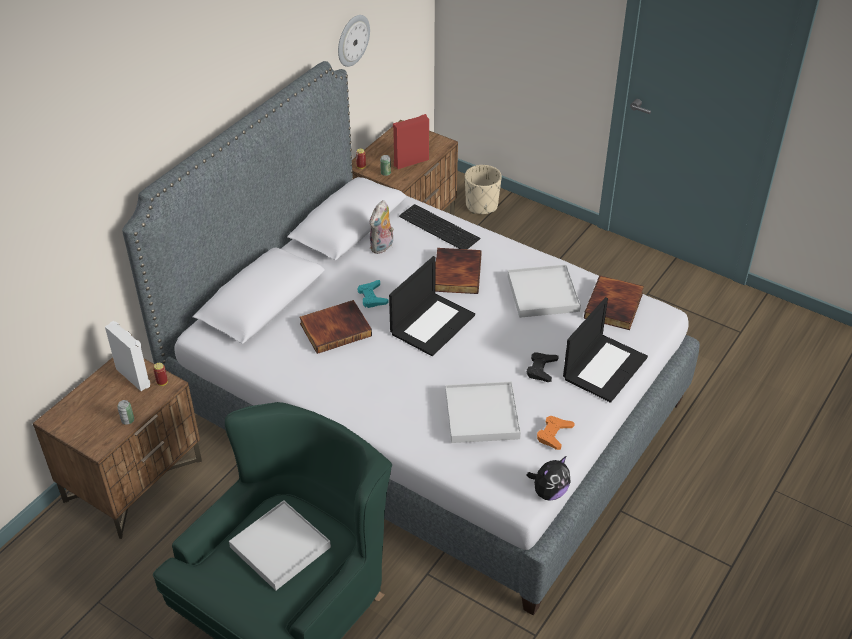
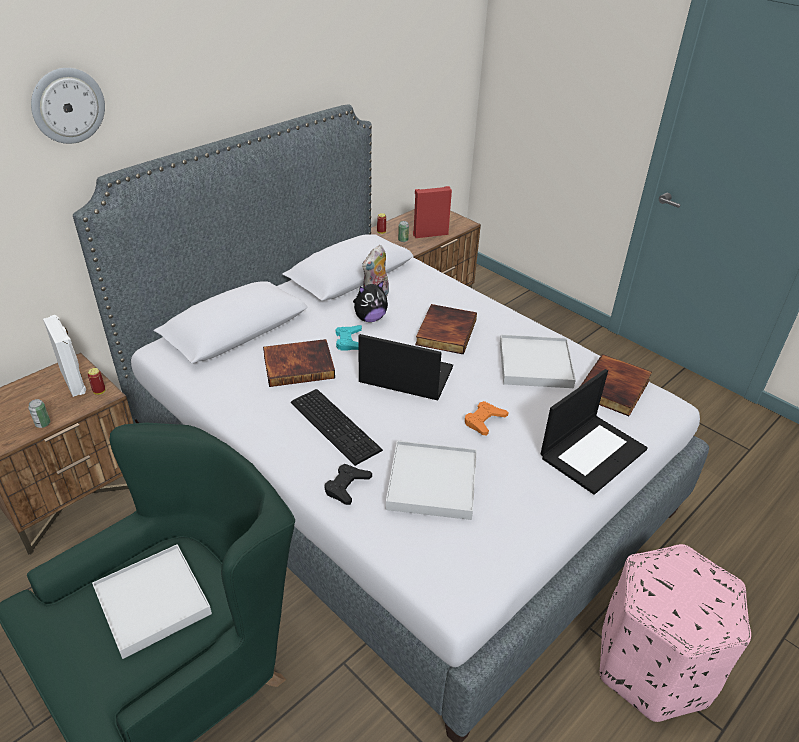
camera: 10 degrees right, 5 degrees down
wall clock [338,15,370,67] -> wall clock moved to [31,68,105,144]
laptop [389,256,475,356] -> laptop turned 120 degrees counterclockwise [358,334,453,400]
keyboard [399,204,480,249] -> keyboard moved to [291,389,383,466]
beige planter [465,165,502,214] -> none
black game controller [527,352,559,382] -> black game controller moved to [324,464,372,505]
plush toy [527,456,571,501] -> plush toy moved to [353,281,388,322]
orange game controller [537,415,575,450] -> orange game controller moved to [465,401,508,435]
none -> pink ottoman [600,544,751,722]

